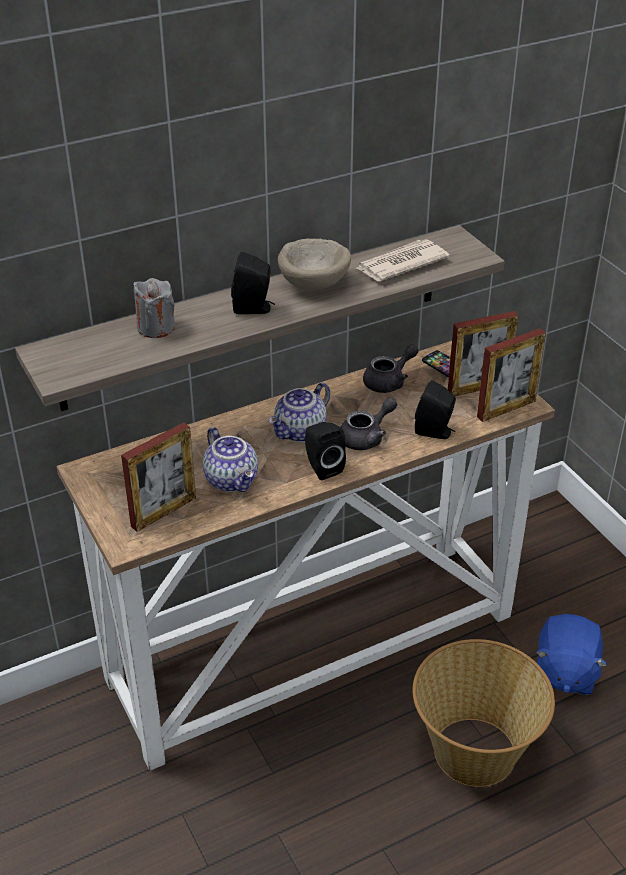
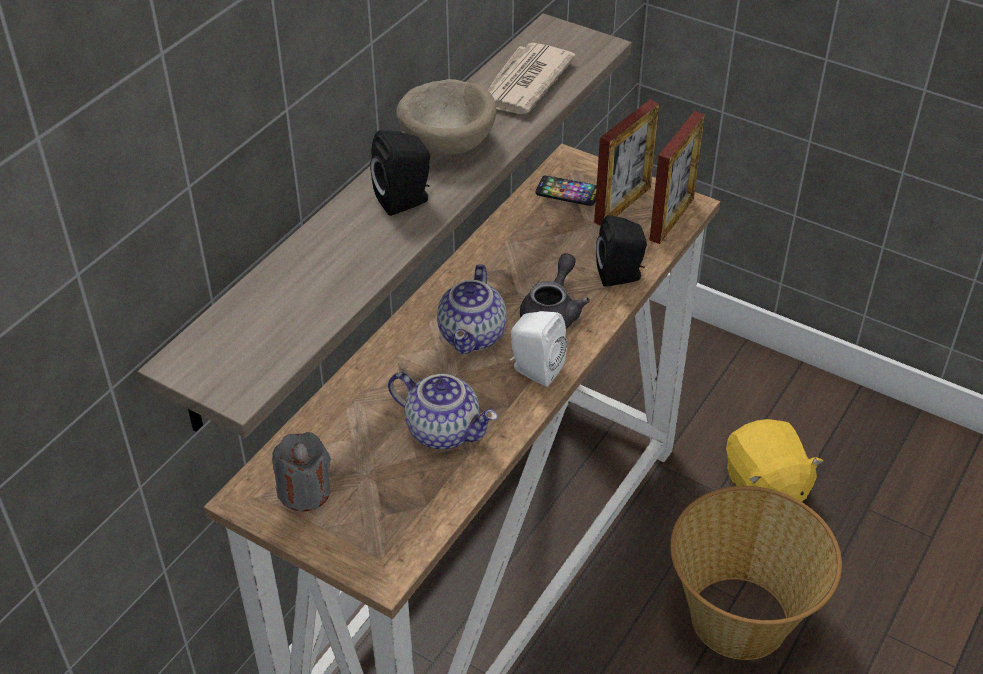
camera: 30 degrees left, 5 degrees up
picture frame [121,422,196,532] -> none
grey candle [134,278,175,338] -> grey candle moved to [272,432,331,512]
black speaker [305,422,346,480] -> white speaker [510,311,567,387]
grey teapot [363,344,419,393] -> none
blue plush toy [536,614,607,695] -> yellow plush toy [726,419,823,502]

